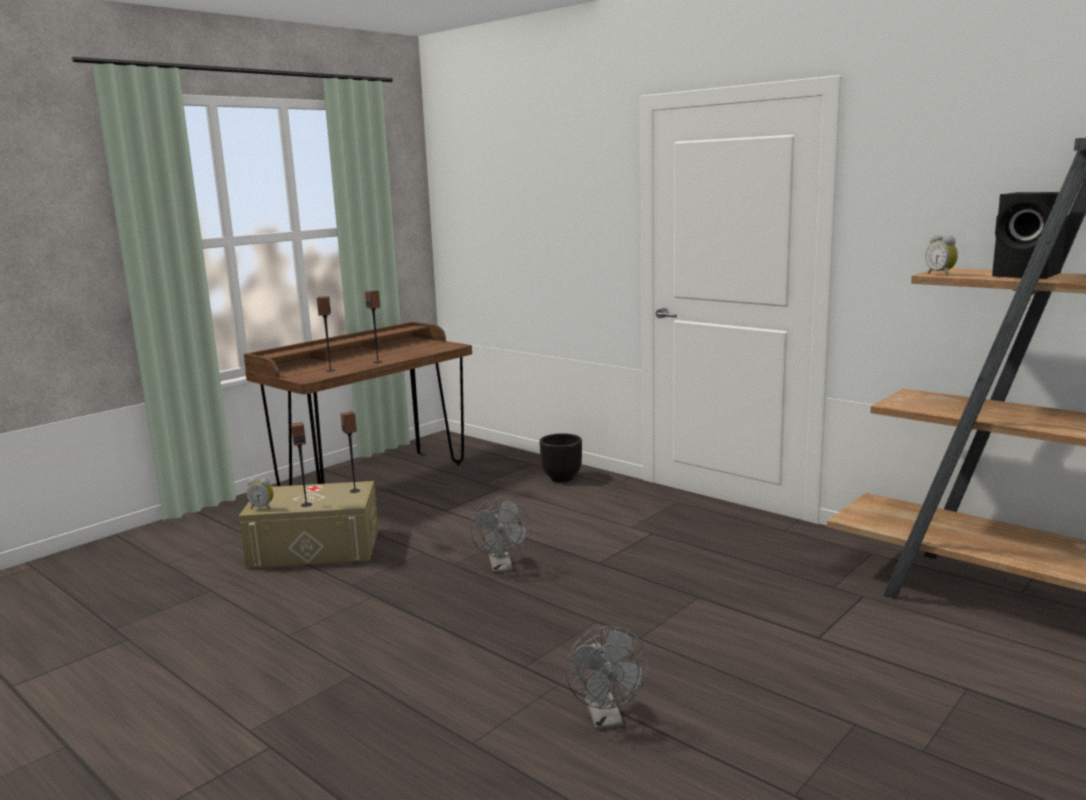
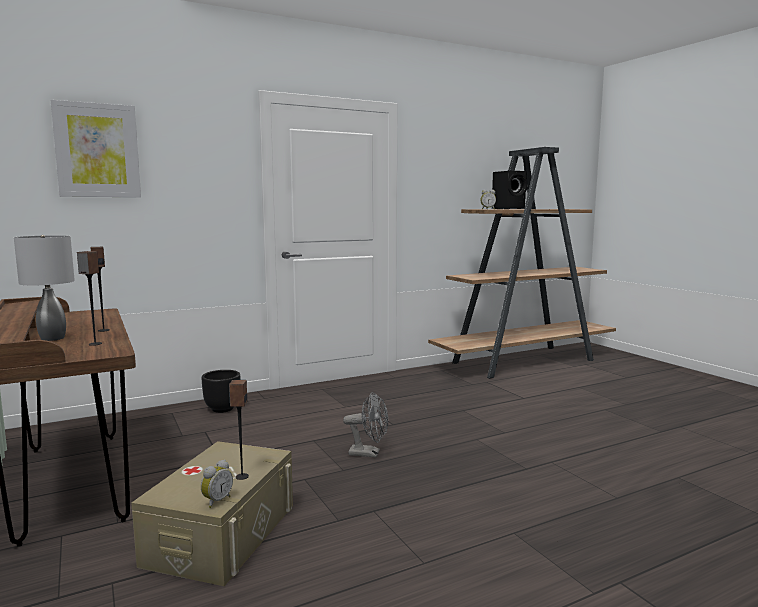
camera: 70 degrees left, 5 degrees down
speaker [340,411,360,493] -> none
grey fan [566,626,648,730] -> none
none -> grey table lamp [14,235,75,341]
none -> picture [51,100,141,197]

